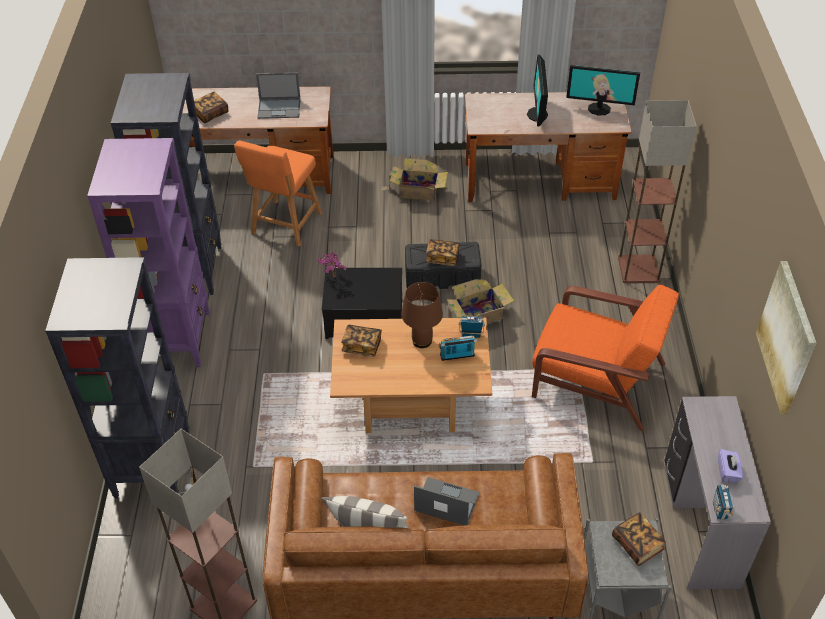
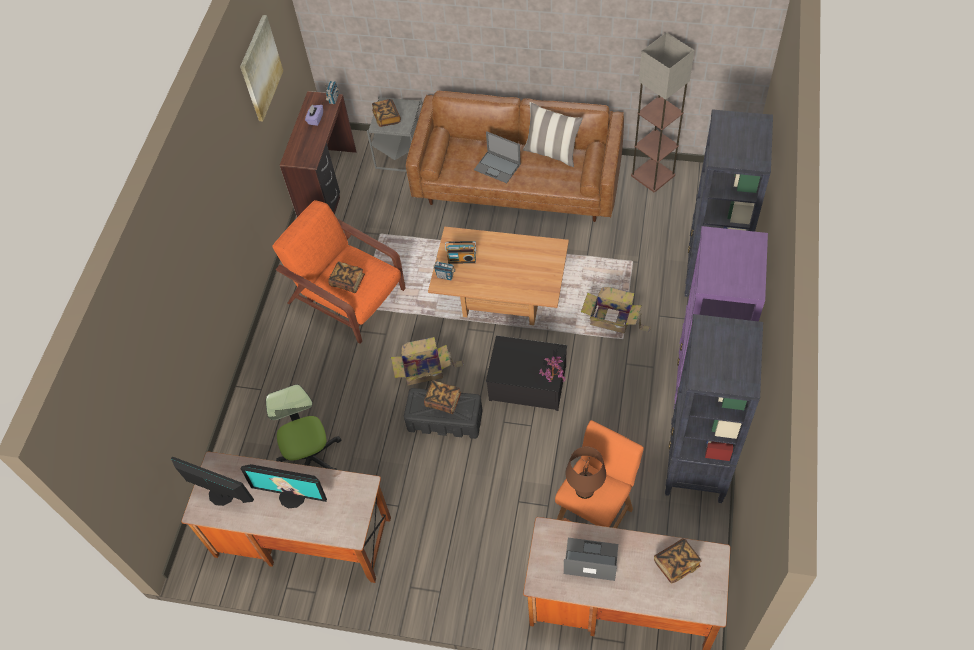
camera: 165 degrees left, 10 degrees up
book [341,325,382,357] -> book moved to [328,261,365,293]
cardboard box [379,158,448,201] -> cardboard box moved to [581,287,651,334]
brown table lamp [401,282,443,348] -> brown table lamp moved to [565,446,606,499]
monitor [527,55,548,126] -> monitor turned 90 degrees clockwise [241,464,327,508]
floor lamp [618,100,697,283] -> none
grey desk [664,396,771,589] -> brown desk [280,91,357,217]
none -> office chair [266,384,341,470]

